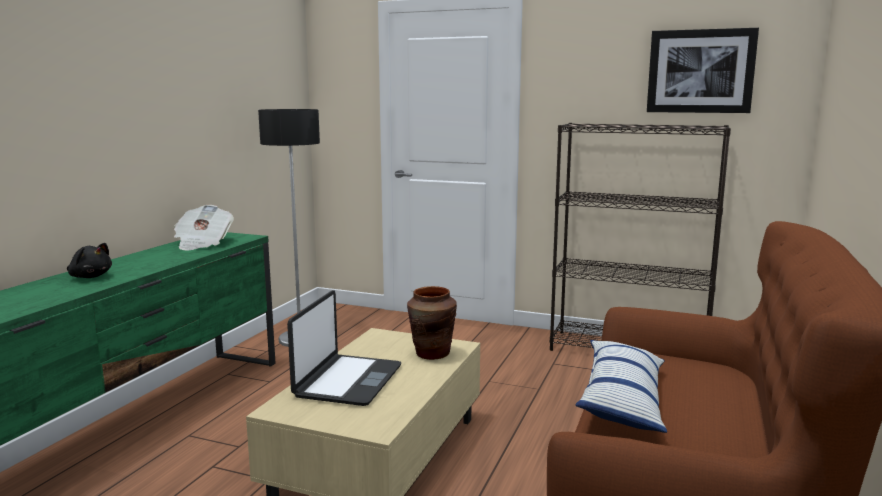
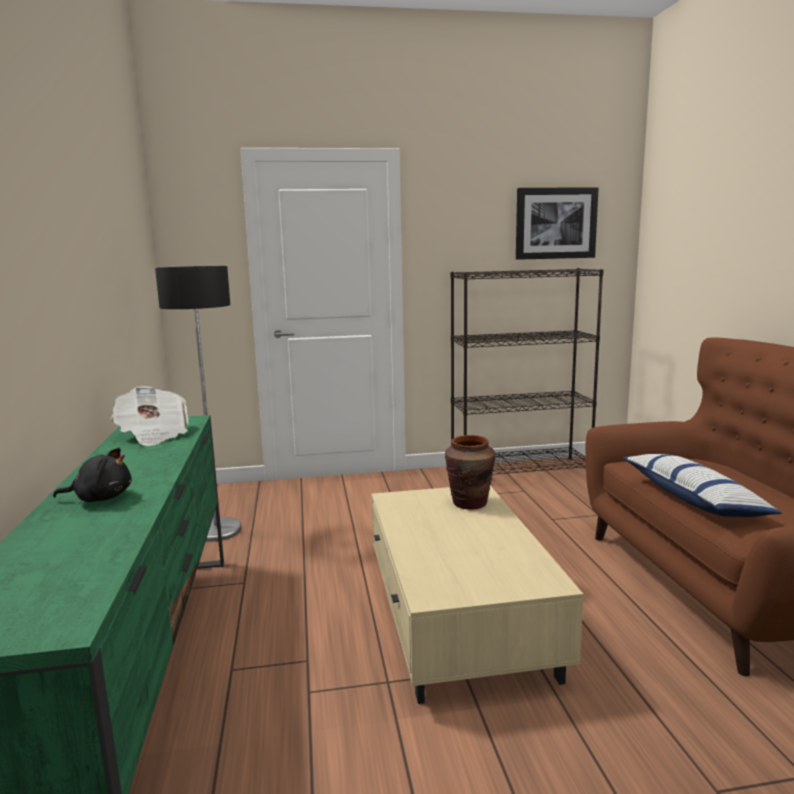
camera: 30 degrees left, 0 degrees up
laptop [287,290,401,406] -> none

